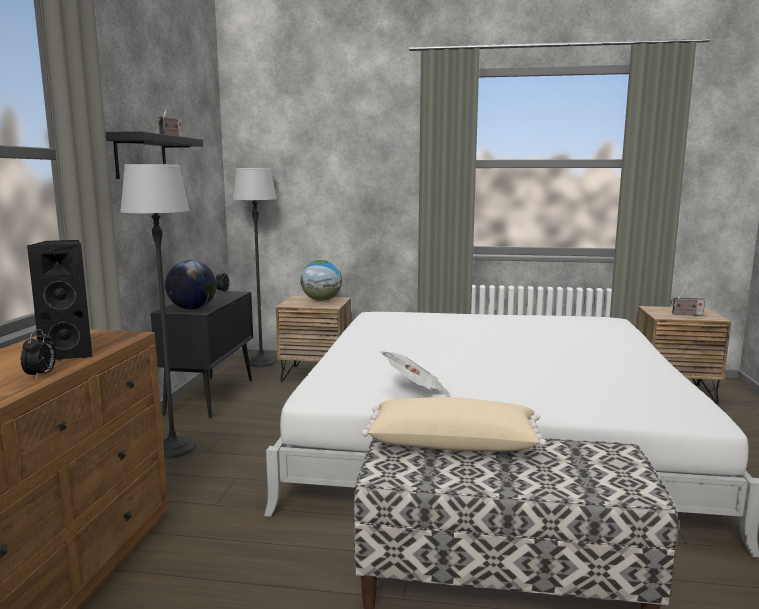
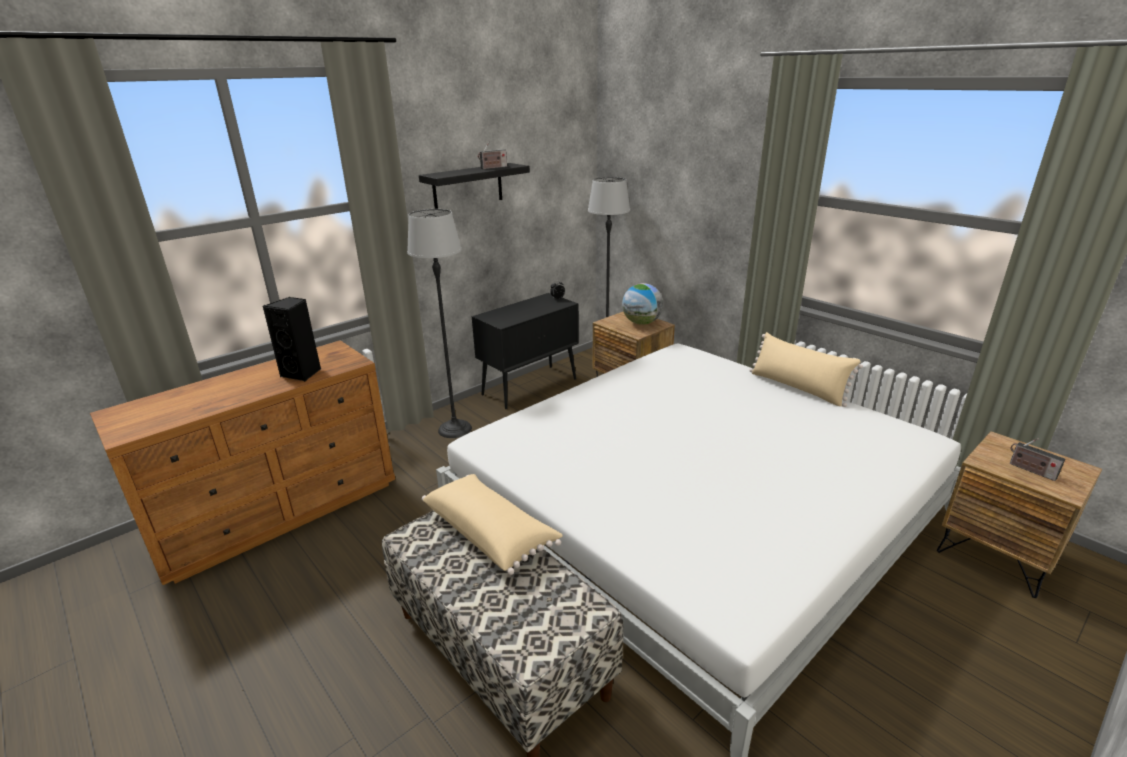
camera: 40 degrees right, 15 degrees up
alarm clock [21,329,56,379] -> none
globe [165,260,217,310] -> none
newspaper [380,351,451,394] -> none
none -> beige pillow [749,332,863,407]

